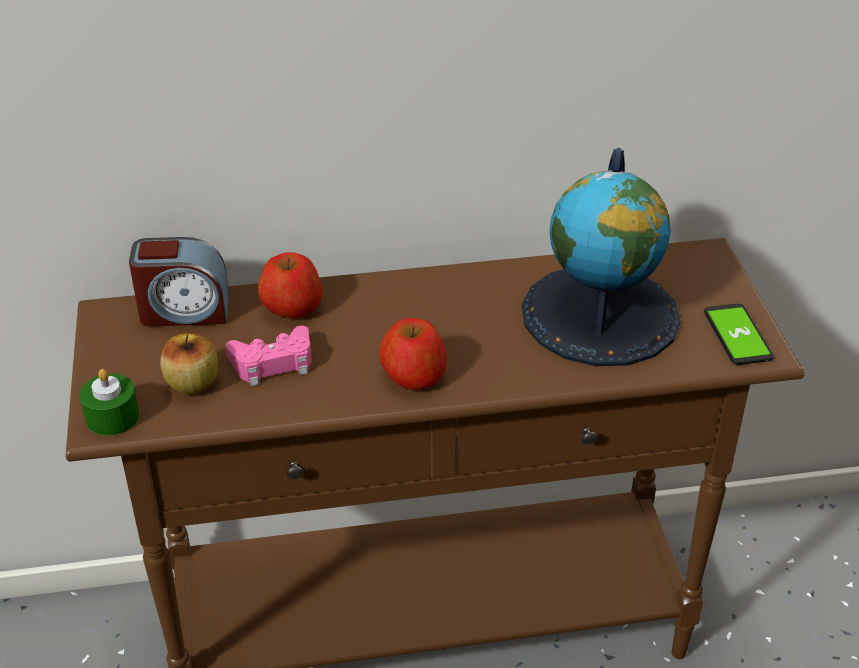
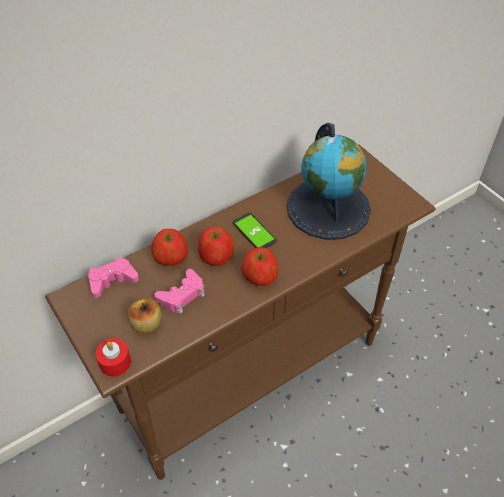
camera: 25 degrees left, 10 degrees up
green candle [79,369,139,436] -> red candle [96,338,131,377]
alarm clock [129,237,229,326] -> pink game controller [88,257,139,298]
phone [704,304,774,365] -> phone moved to [233,213,277,248]
none -> apple [198,227,234,266]

